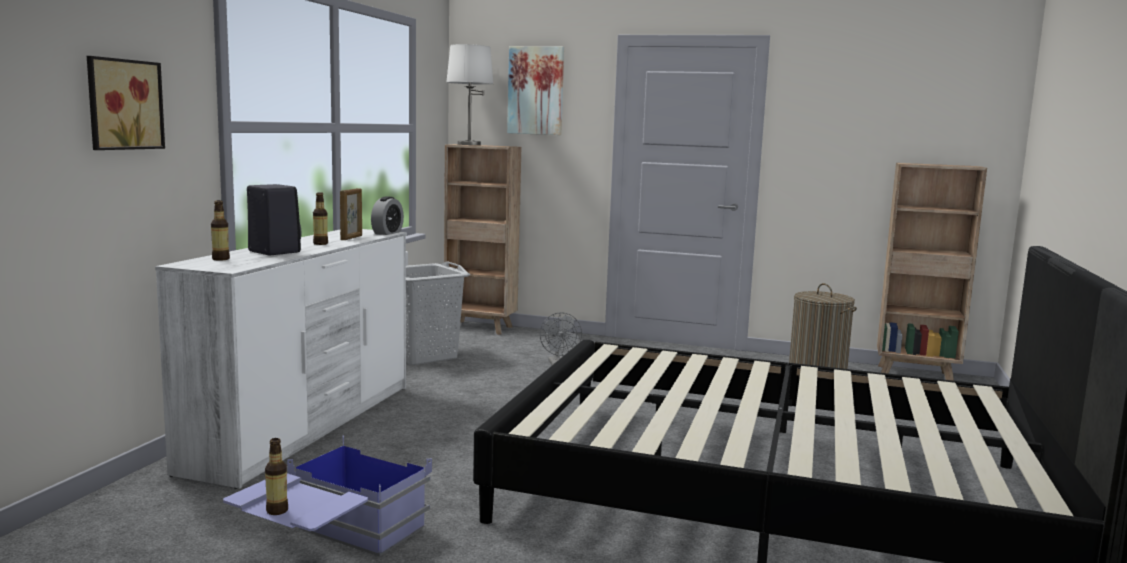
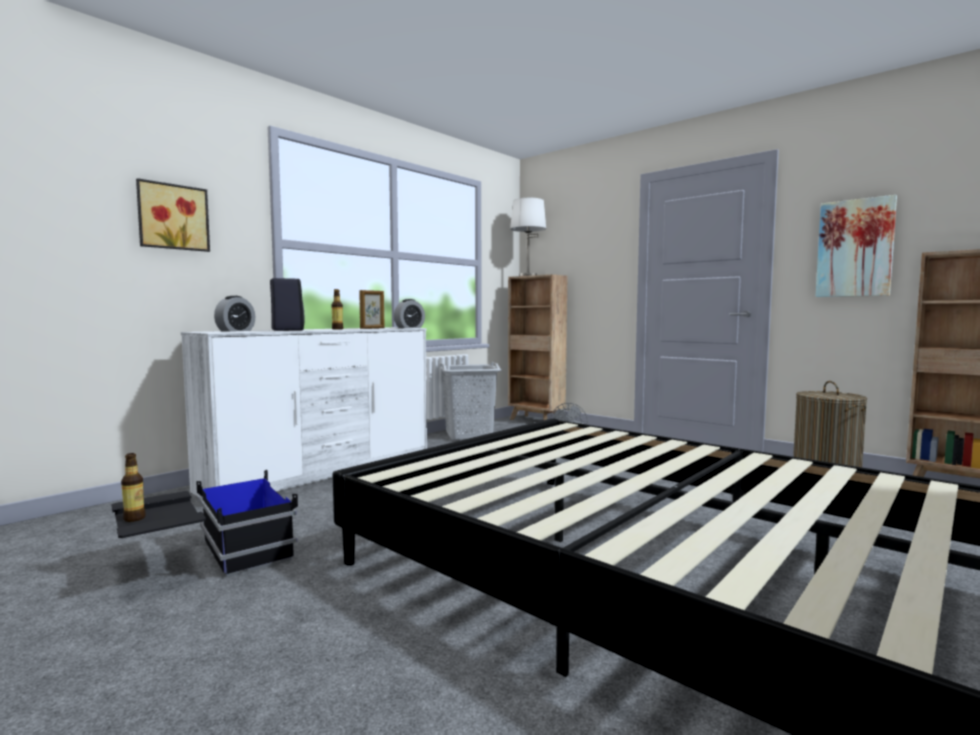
camera: 25 degrees right, 5 degrees down
bottle [211,200,230,261] -> alarm clock [214,296,255,332]
blue storage box [223,435,432,557] -> black storage box [111,470,298,577]
picture [507,46,564,135] -> picture moved to [816,195,897,297]

